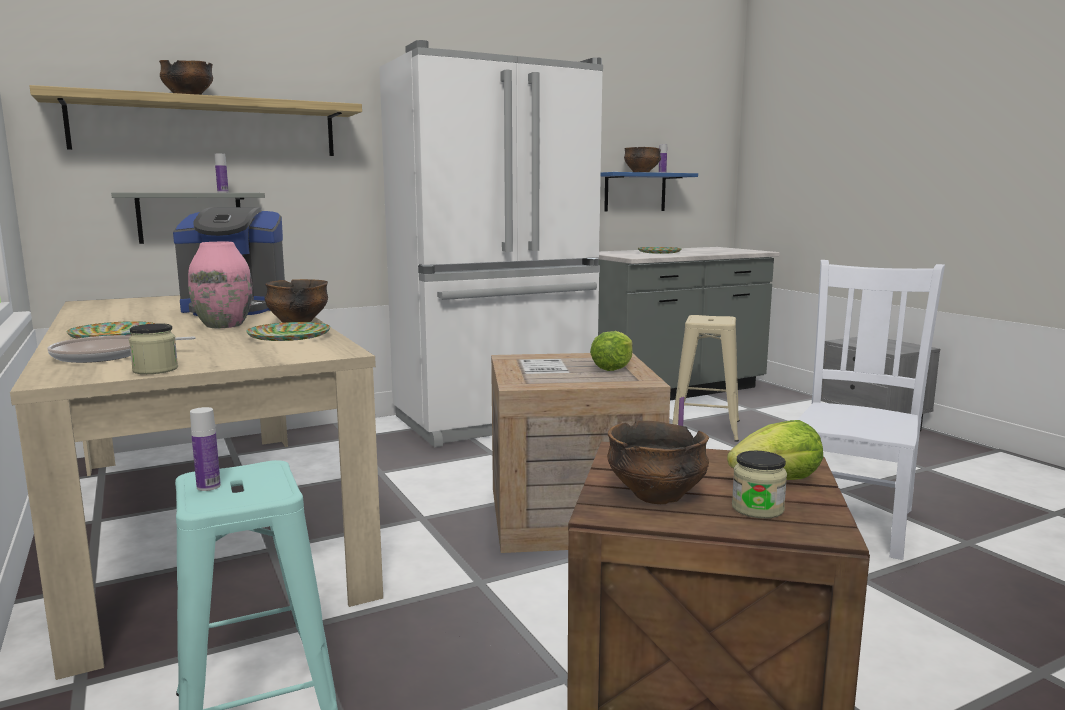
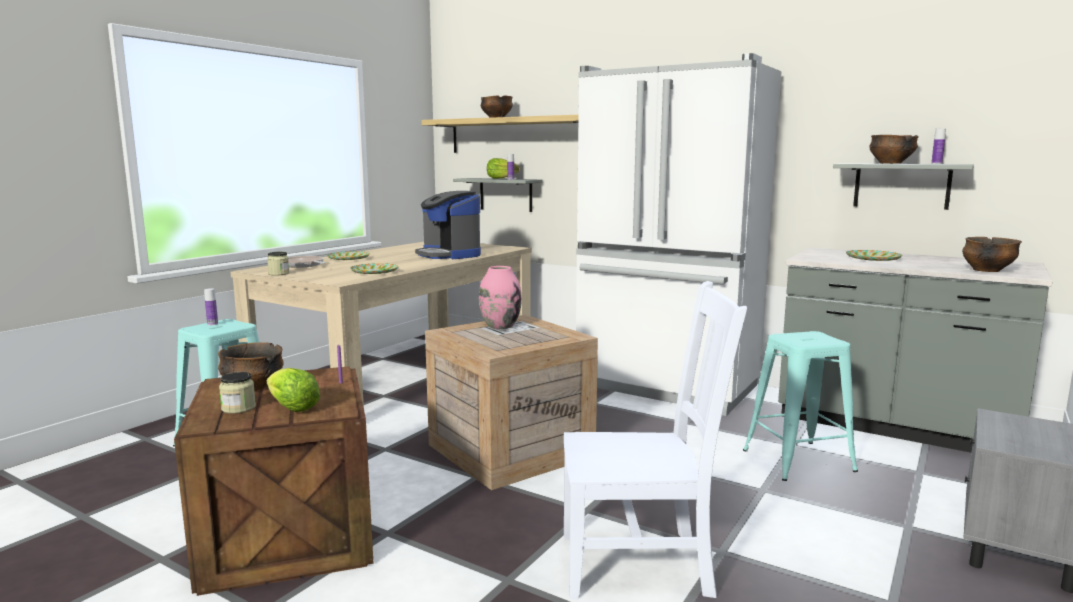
camera: 60 degrees right, 0 degrees up
pink vase [188,242,253,328] -> pink vase moved to [479,266,522,329]
bowl [265,279,328,323] -> bowl moved to [962,237,1022,272]
lettuce [590,331,633,371] -> lettuce moved to [487,158,520,179]
blue shelf [601,172,698,212] -> grey shelf [833,163,974,210]
beige stool [672,315,740,442] -> turquoise stool [743,331,858,481]

